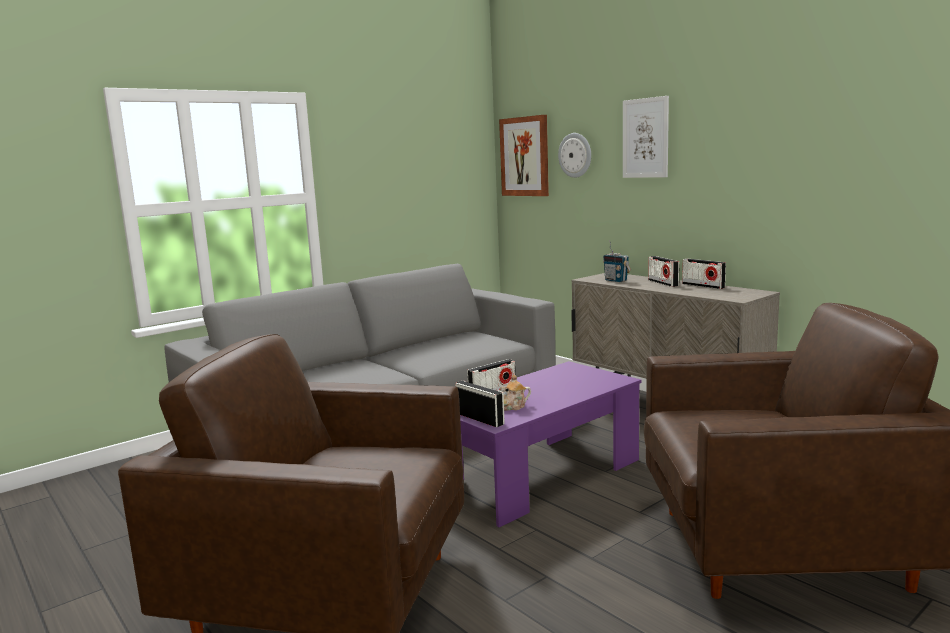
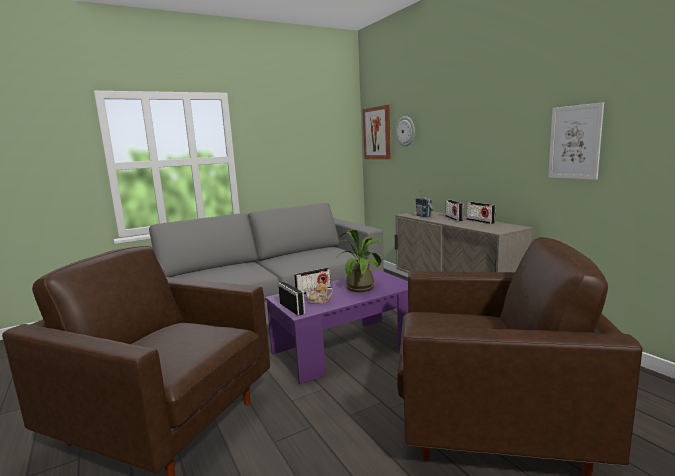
camera: 10 degrees right, 0 degrees up
picture [623,96,669,178] -> picture moved to [548,102,604,180]
none -> potted plant [336,230,383,292]

